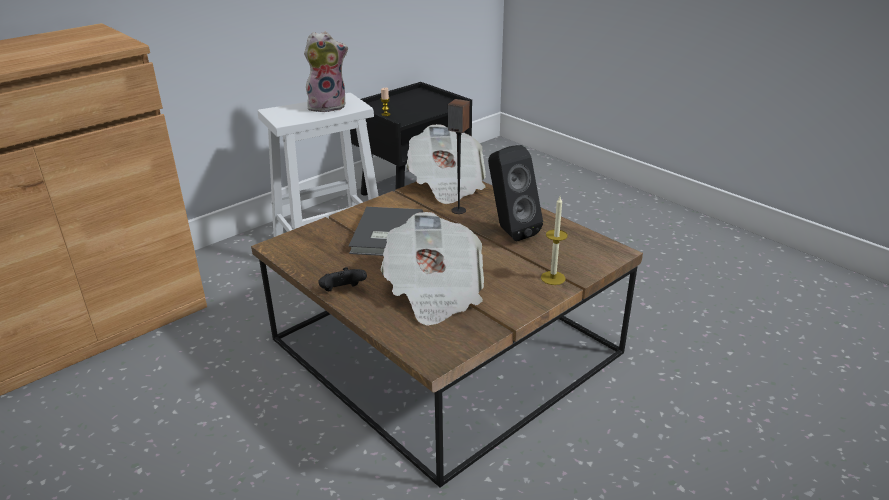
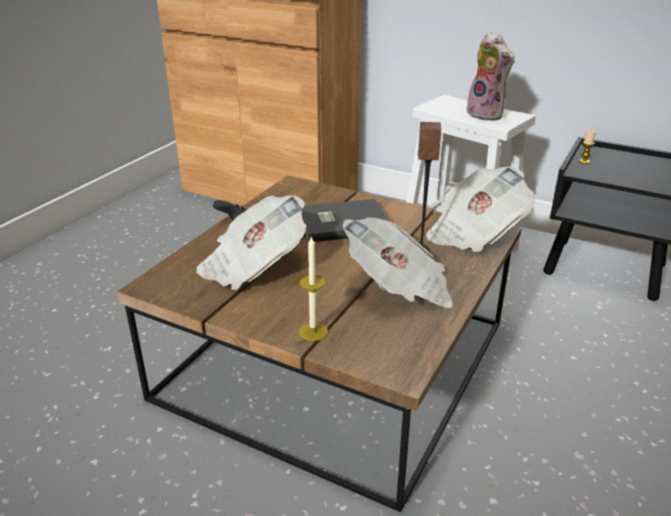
camera: 70 degrees right, 0 degrees up
black speaker [488,145,543,241] -> newspaper [343,217,453,308]

